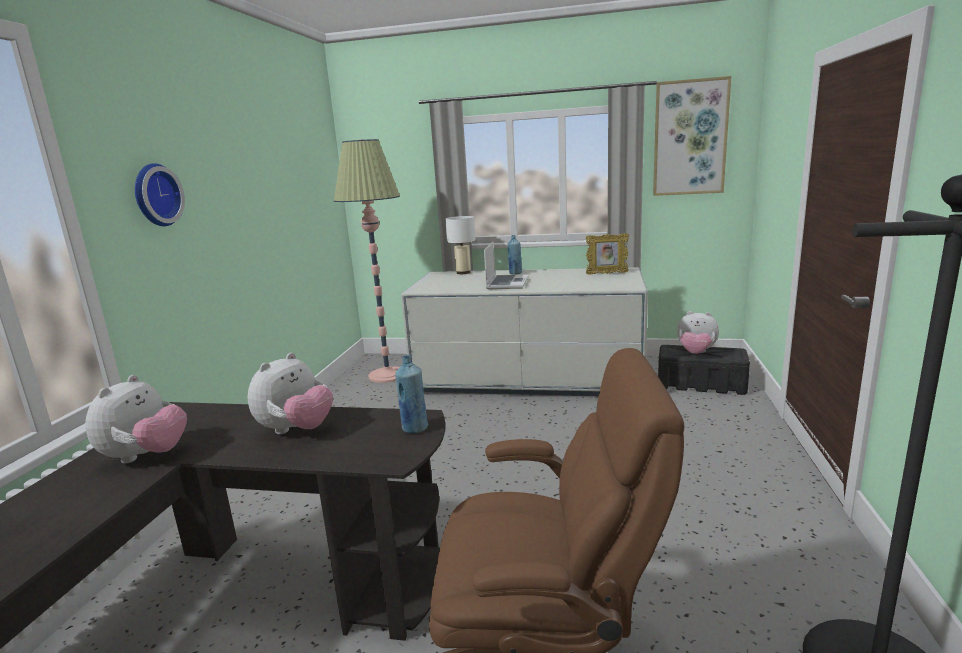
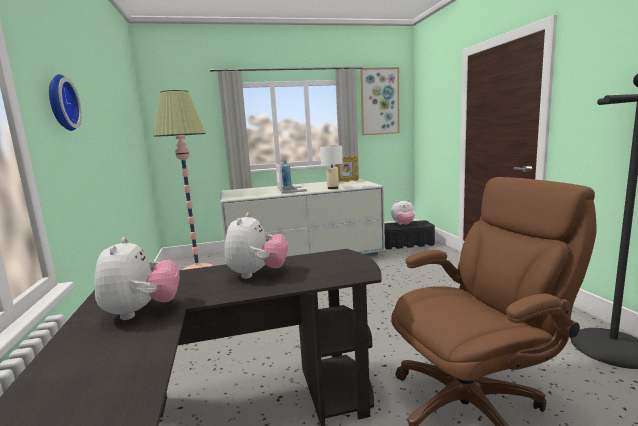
camera: 25 degrees left, 5 degrees down
blue bottle [395,355,428,434] -> none
white table lamp [445,216,475,274] -> white table lamp moved to [320,145,343,189]

